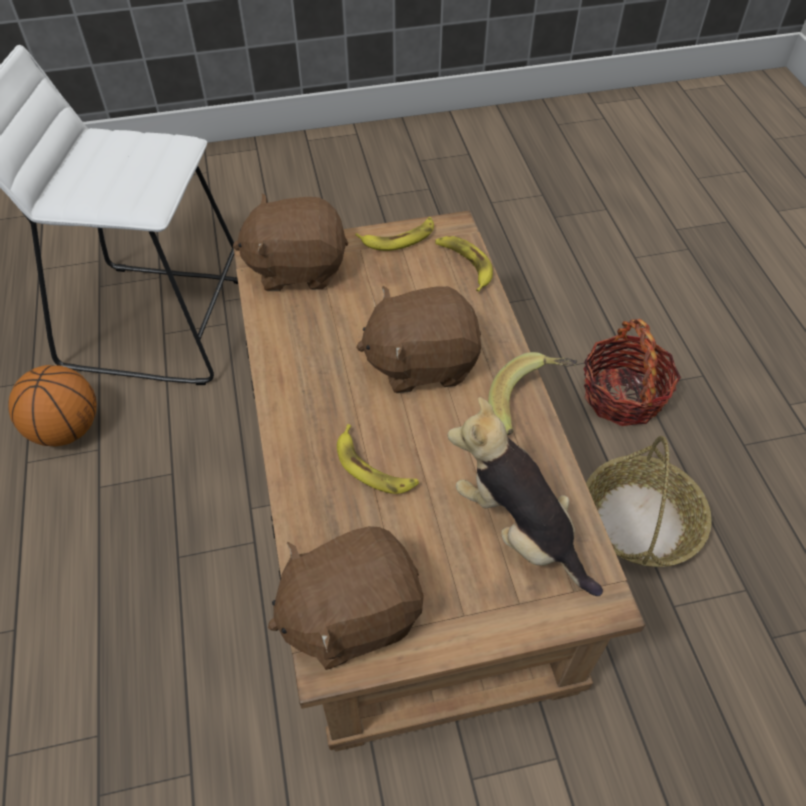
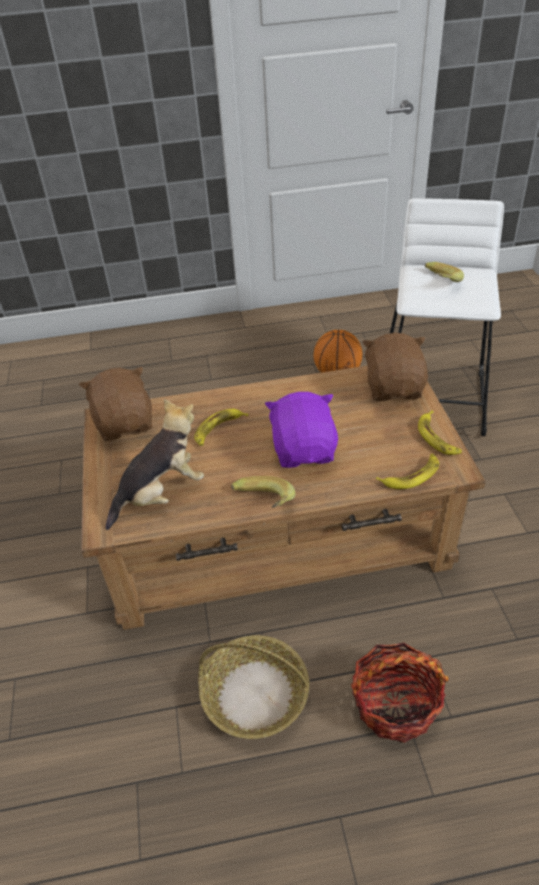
camera: 95 degrees right, 10 degrees down
brown plush toy [356,286,481,393] -> purple plush toy [265,392,338,468]
none -> banana [425,262,464,282]

